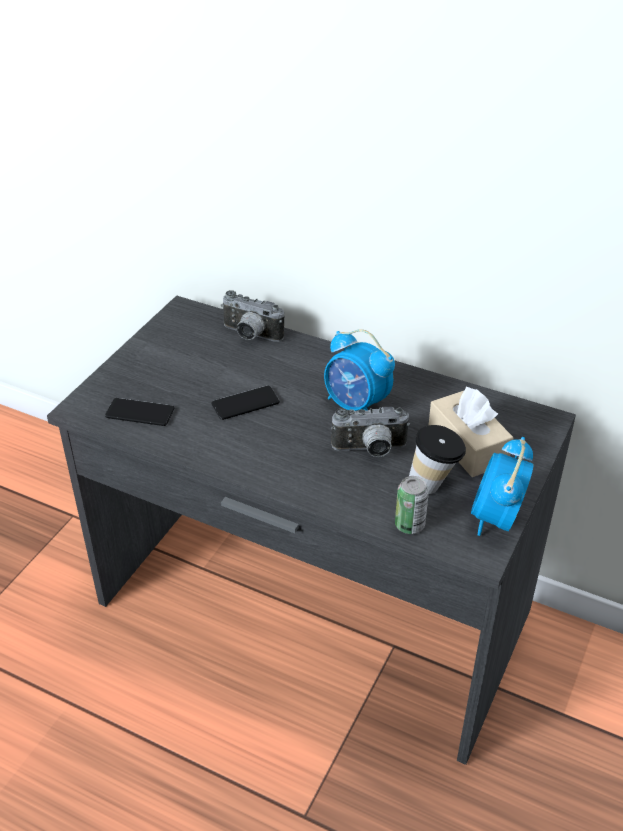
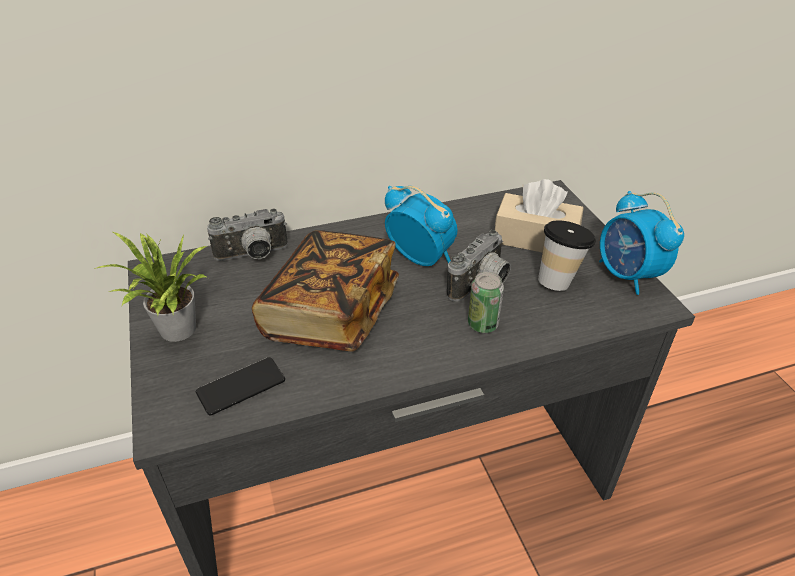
camera: 45 degrees left, 0 degrees up
phone [211,385,280,420] -> book [252,230,399,351]
alarm clock [324,329,395,411] -> alarm clock turned 135 degrees counterclockwise [385,186,458,266]
can [395,476,429,534] -> can moved to [468,272,504,333]
none -> potted plant [94,232,208,342]

